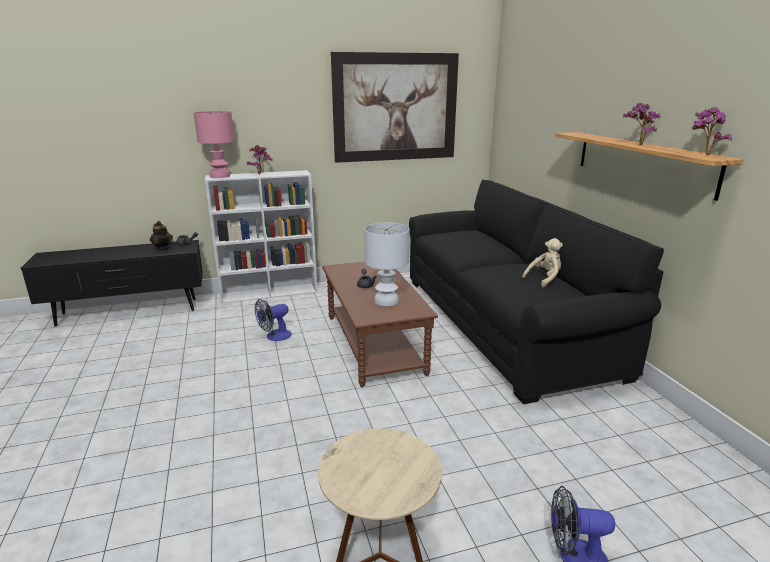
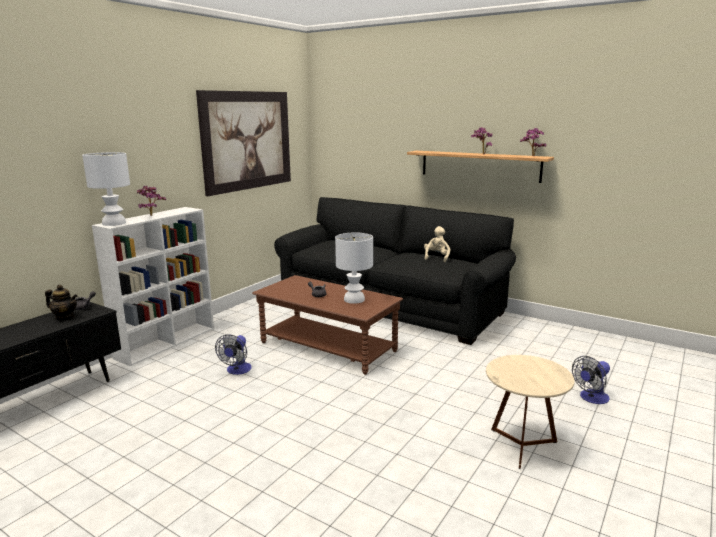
camera: 40 degrees left, 5 degrees down
pink table lamp [194,111,234,178] -> white table lamp [82,152,130,226]

